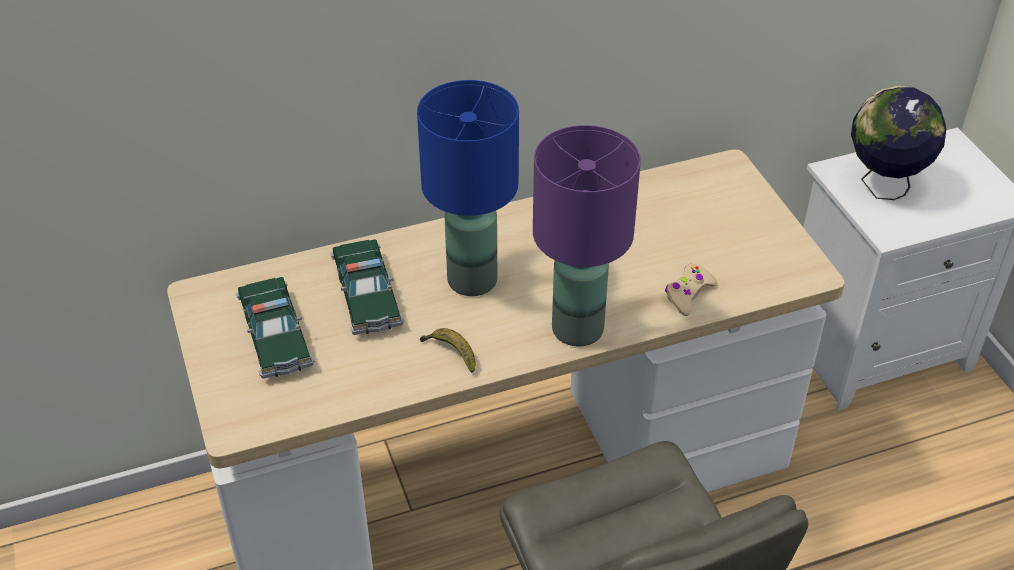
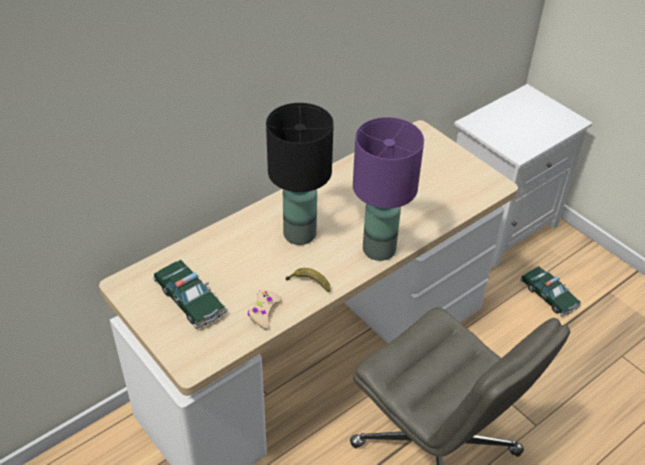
camera: 20 degrees left, 0 degrees up
toy car [331,239,404,335] -> toy car moved to [520,266,581,317]
blue table lamp [417,80,519,296] -> black table lamp [266,103,334,245]
beige game controller [665,263,717,316] -> beige game controller moved to [248,290,282,330]
globe [851,86,946,200] -> none

